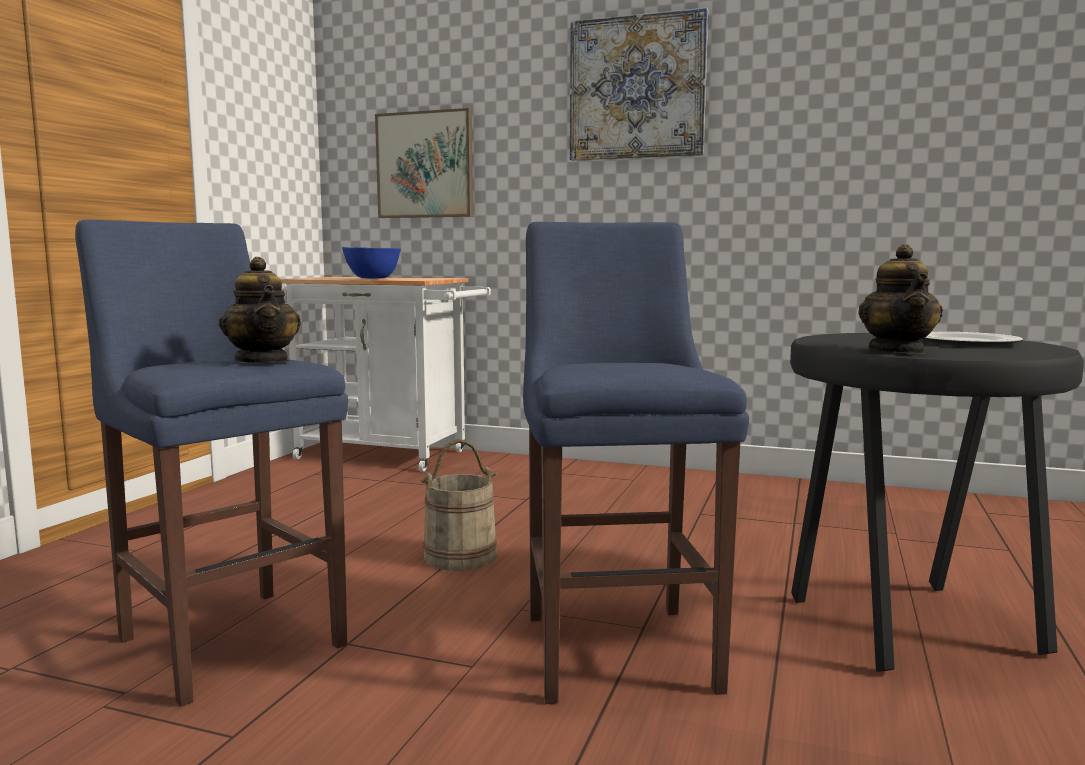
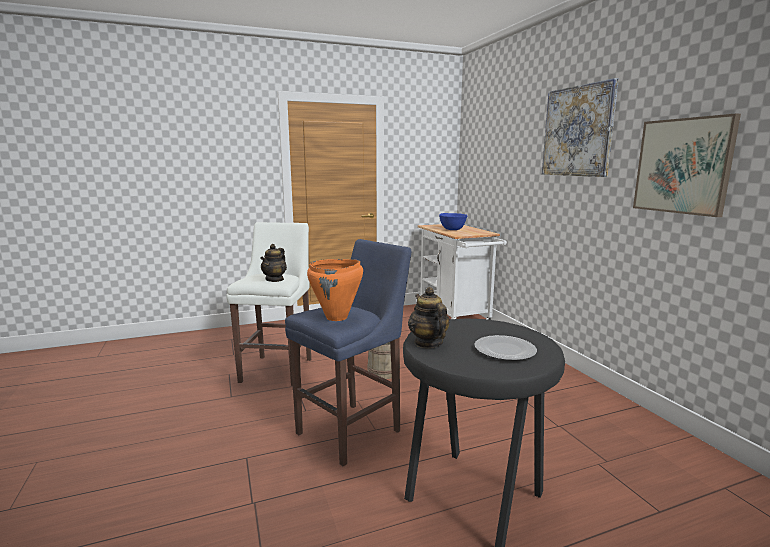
camera: 50 degrees right, 5 degrees up
blue stool [75,220,348,707] -> white stool [226,222,311,386]
picture [375,108,473,218] -> picture moved to [633,114,741,217]
teapot [858,244,943,354] -> teapot turned 105 degrees clockwise [408,287,449,348]
none -> orange cooking pot [307,259,363,321]

